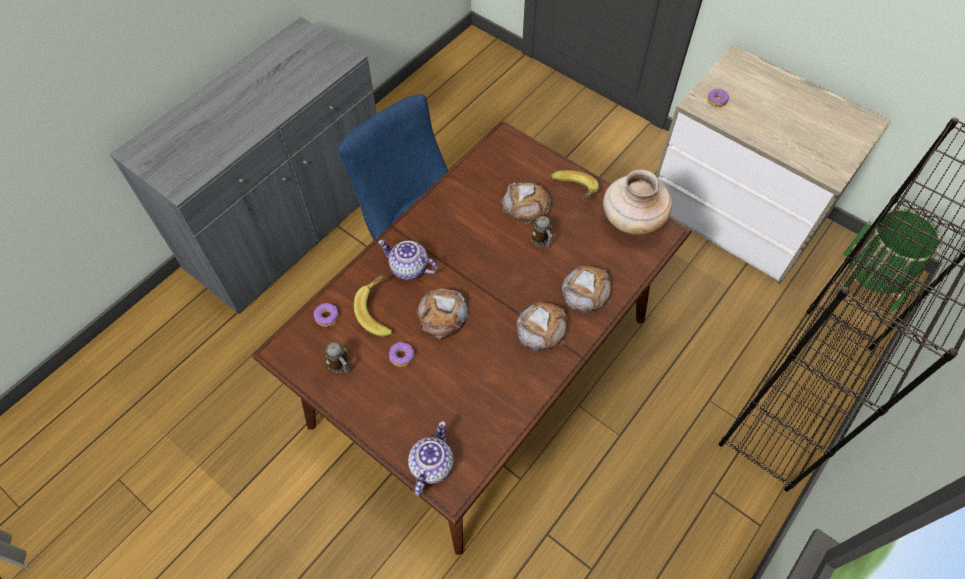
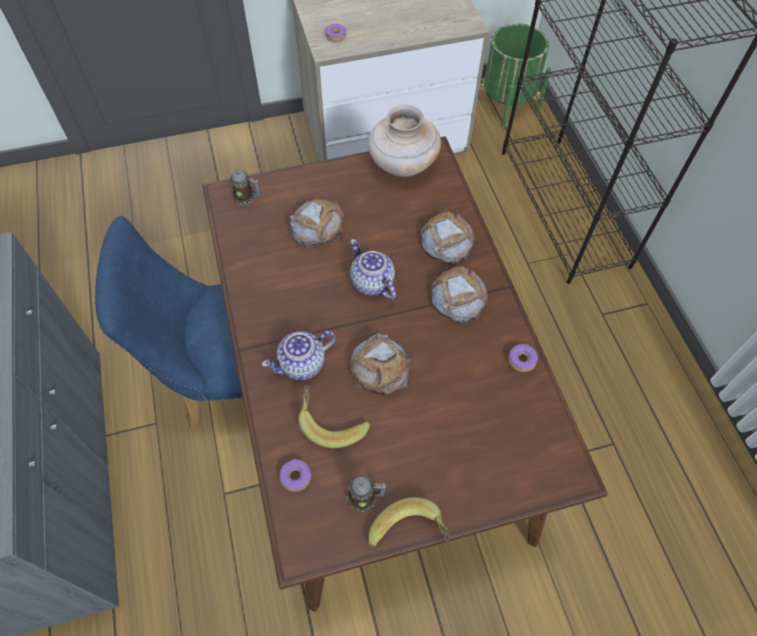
camera: 55 degrees left, 0 degrees up
donut [389,342,414,367] -> donut moved to [508,343,538,372]
teapot [408,421,454,496] -> teapot moved to [350,239,396,300]
mug [531,216,553,247] -> mug moved to [230,170,260,205]
banana [550,170,599,198] -> banana moved to [368,497,451,548]

